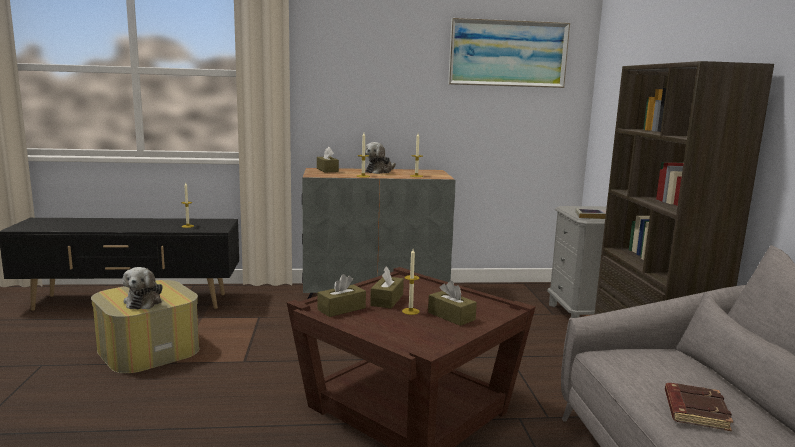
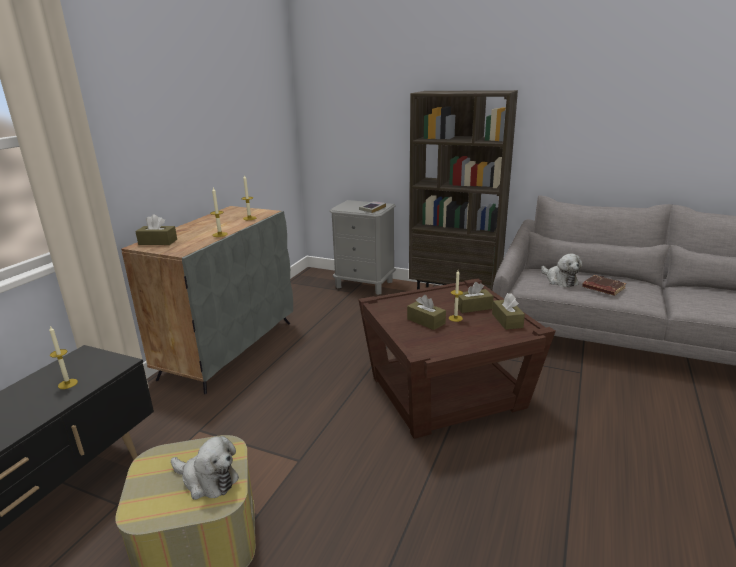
camera: 60 degrees left, 10 degrees up
brown tissue box [317,274,366,317] -> brown tissue box moved to [492,293,525,330]
plush toy [365,142,396,174] -> plush toy moved to [541,254,583,287]
picture [448,18,570,88] -> none

